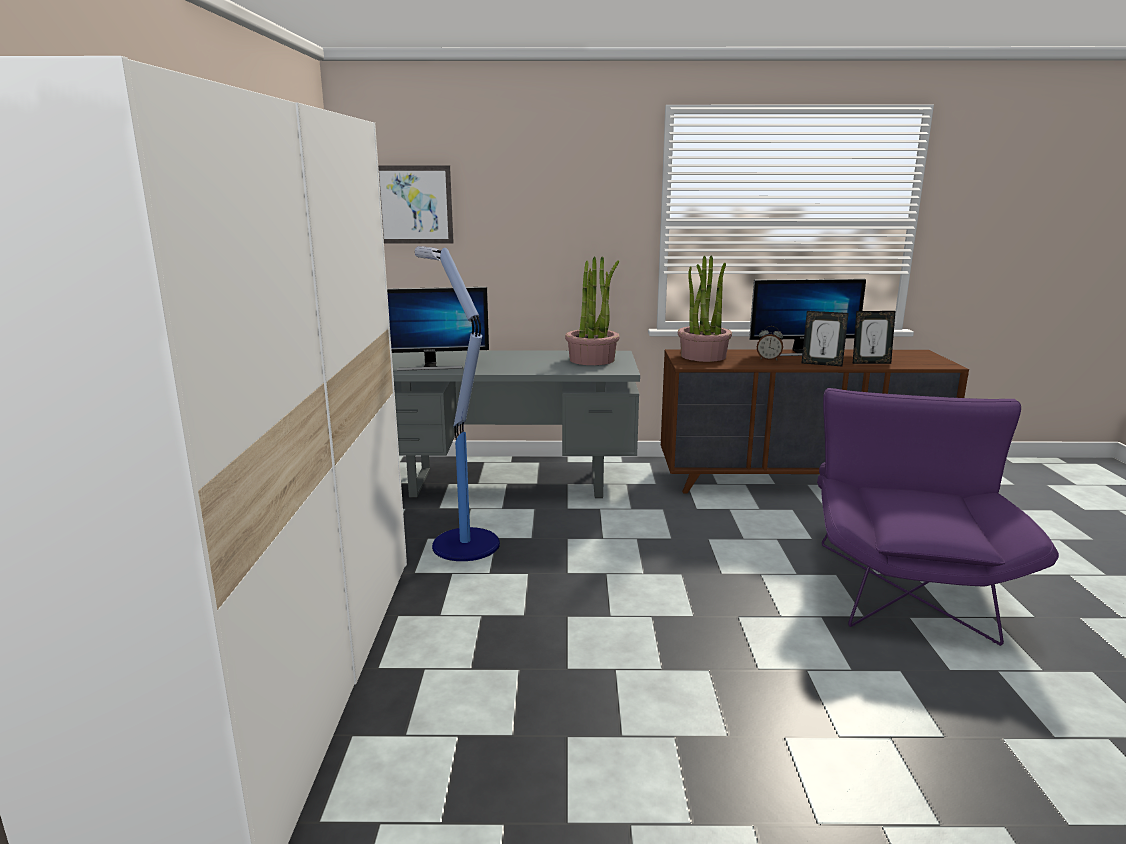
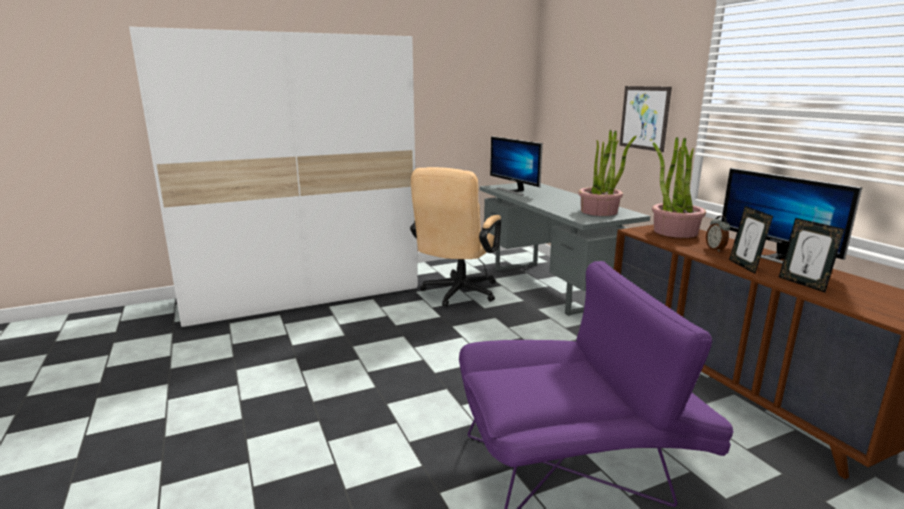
camera: 65 degrees right, 0 degrees up
picture [378,166,454,243] -> picture moved to [619,86,672,152]
floor lamp [415,246,500,561] -> beige office chair [410,167,501,306]

